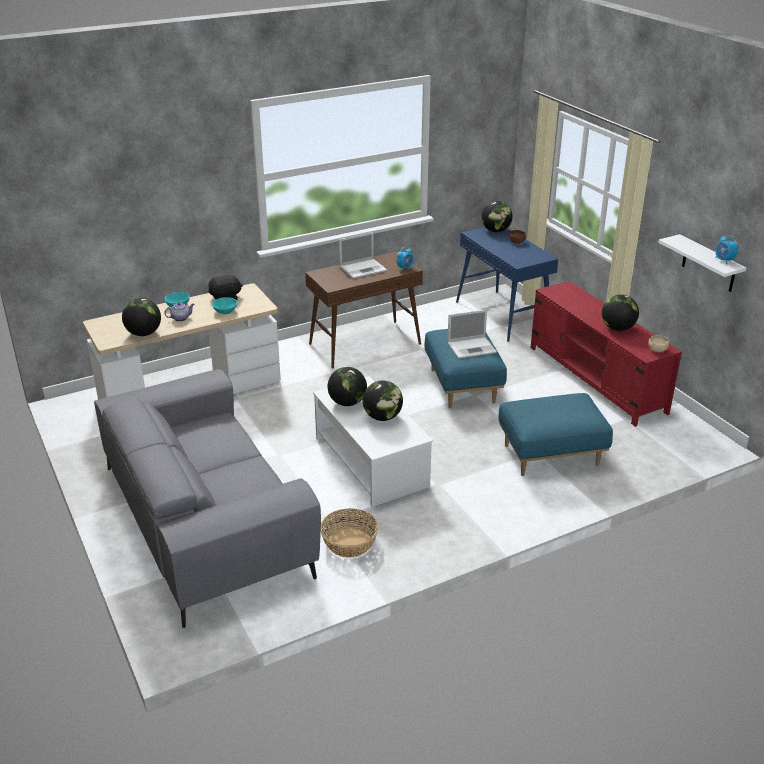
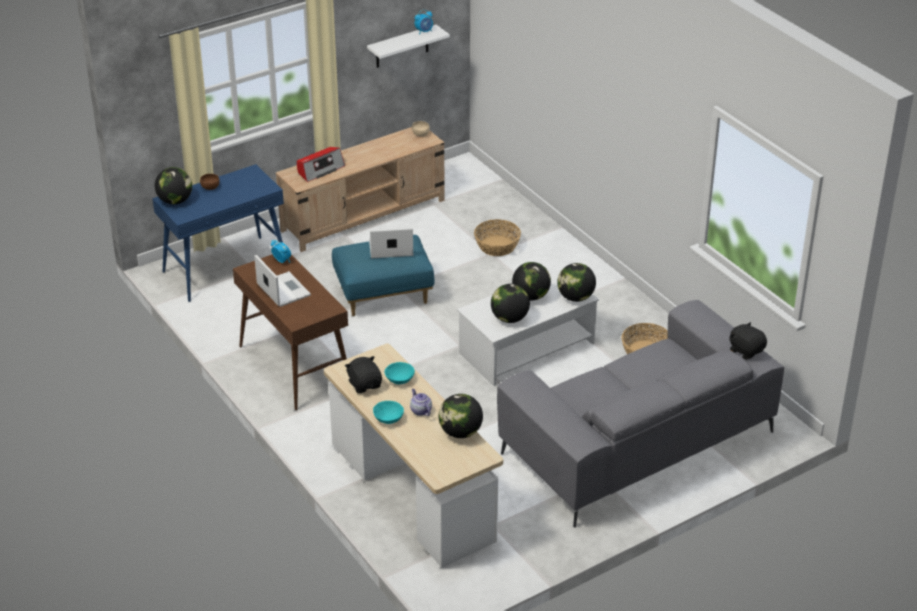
camera: 95 degrees left, 5 degrees up
laptop [447,309,497,359] -> laptop turned 75 degrees counterclockwise [369,228,413,258]
blue ottoman [498,393,613,476] -> basket [474,219,521,256]
red tv stand [530,281,682,427] -> beige tv stand [276,127,445,252]
globe [602,295,639,331] -> globe moved to [557,263,596,302]
none -> radio [297,147,345,182]
none -> black plush toy [729,322,767,360]

